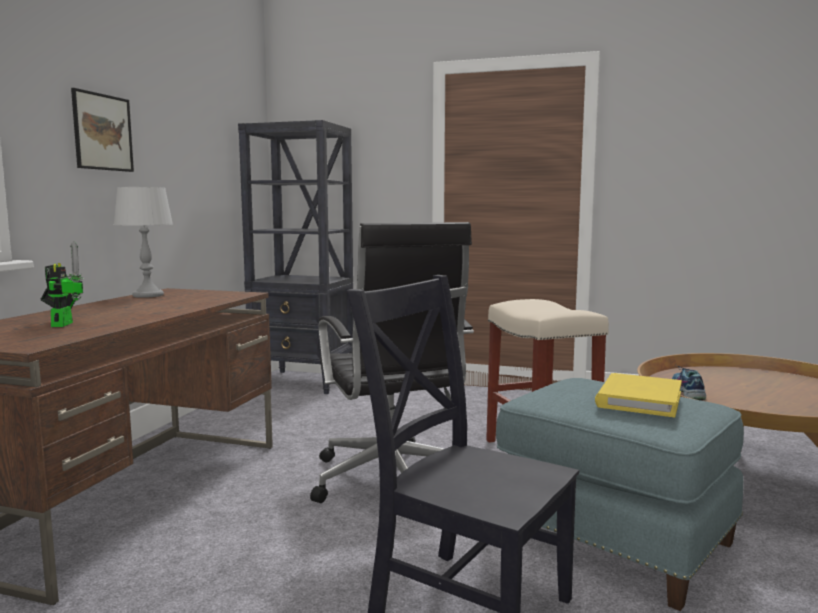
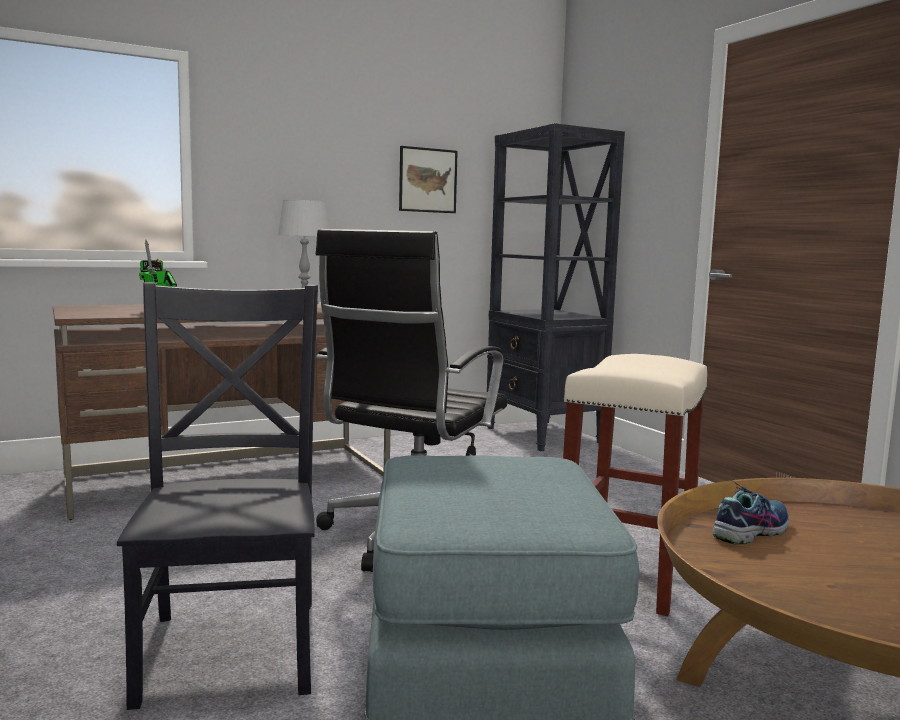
camera: 45 degrees right, 0 degrees up
picture [71,88,134,172] -> picture moved to [399,146,458,213]
yellow book [595,373,682,417] -> none

